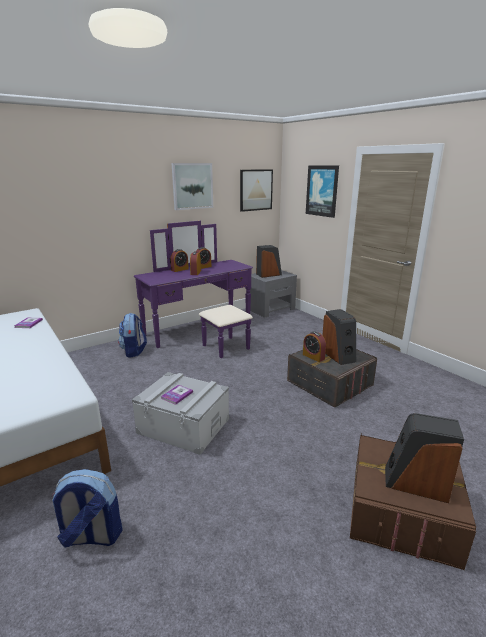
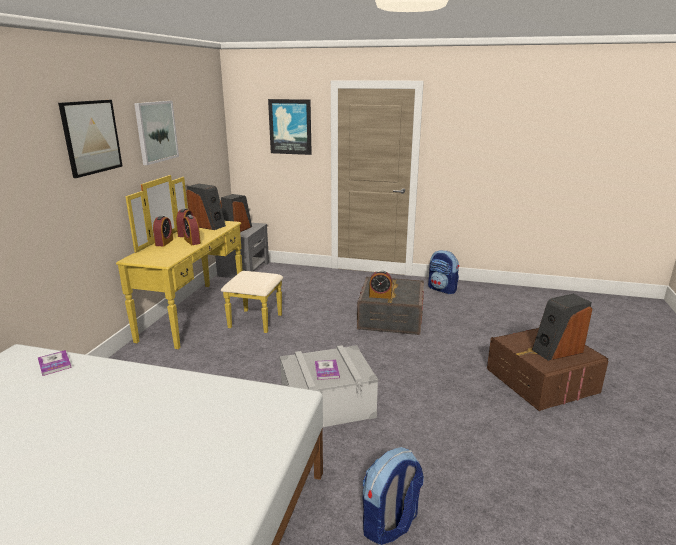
camera: 40 degrees left, 0 degrees up
backpack [118,313,147,358] -> backpack moved to [428,250,459,294]
purple dresser [134,221,253,358] -> yellow dresser [116,175,283,349]
picture [240,169,273,212] -> picture moved to [58,100,123,178]
speaker [322,309,356,365] -> speaker moved to [186,184,226,230]

